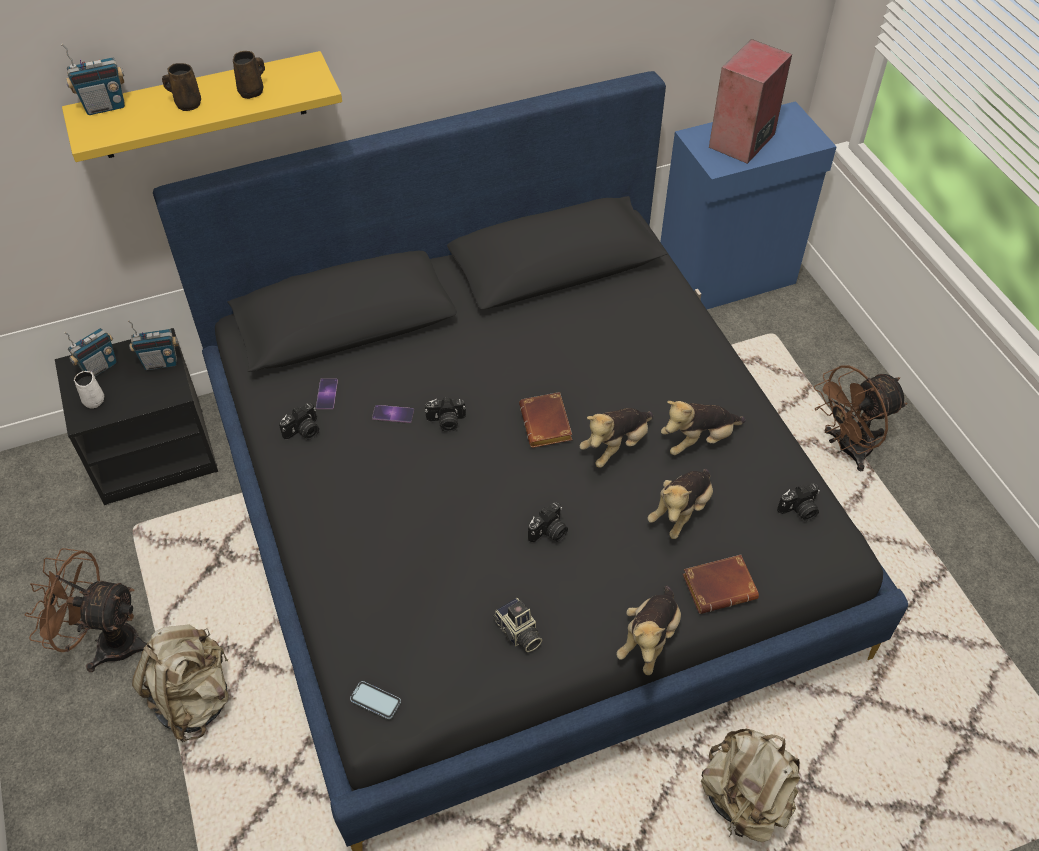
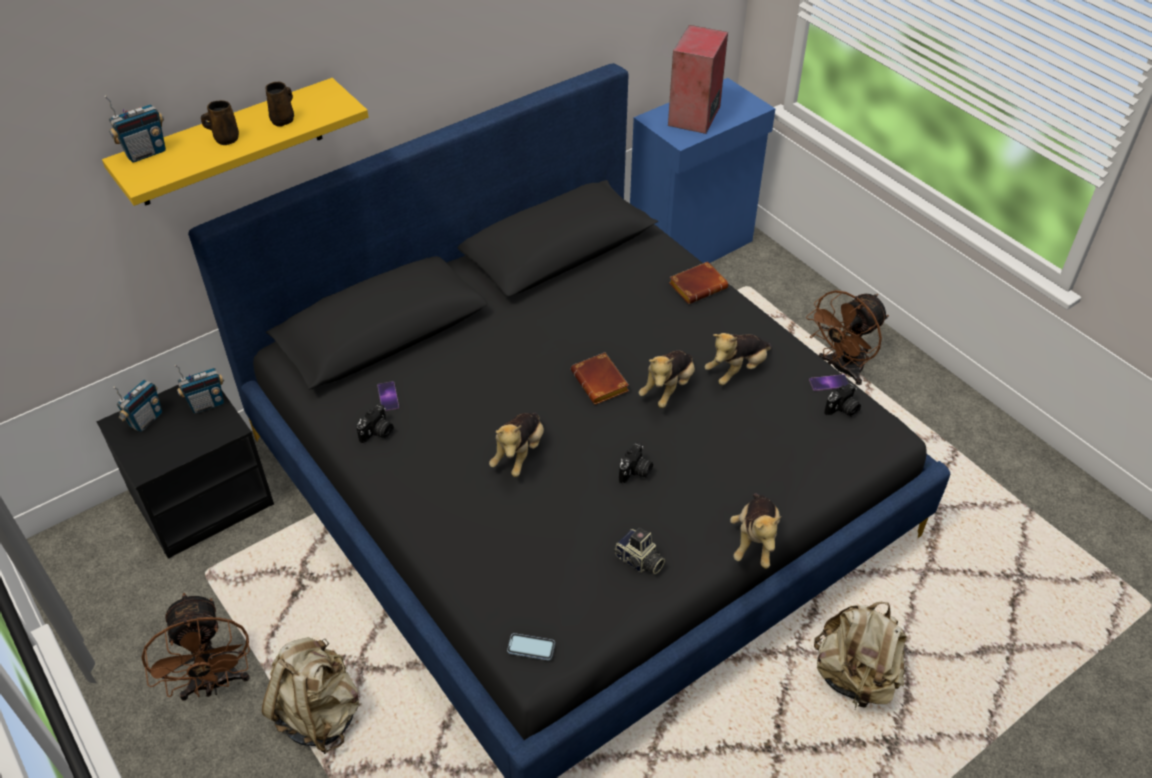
camera: 15 degrees left, 5 degrees down
brown fan [24,548,147,672] -> brown fan turned 105 degrees counterclockwise [141,593,250,700]
white mug [74,371,104,409] -> none
phone [372,405,414,423] -> phone moved to [809,374,849,391]
camera [425,397,466,432] -> none
plush toy [647,468,713,539] -> plush toy moved to [489,413,544,477]
brown book [683,555,759,614] -> brown book moved to [669,262,728,304]

